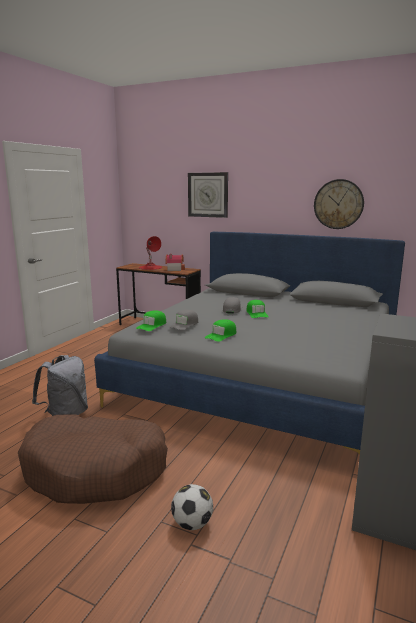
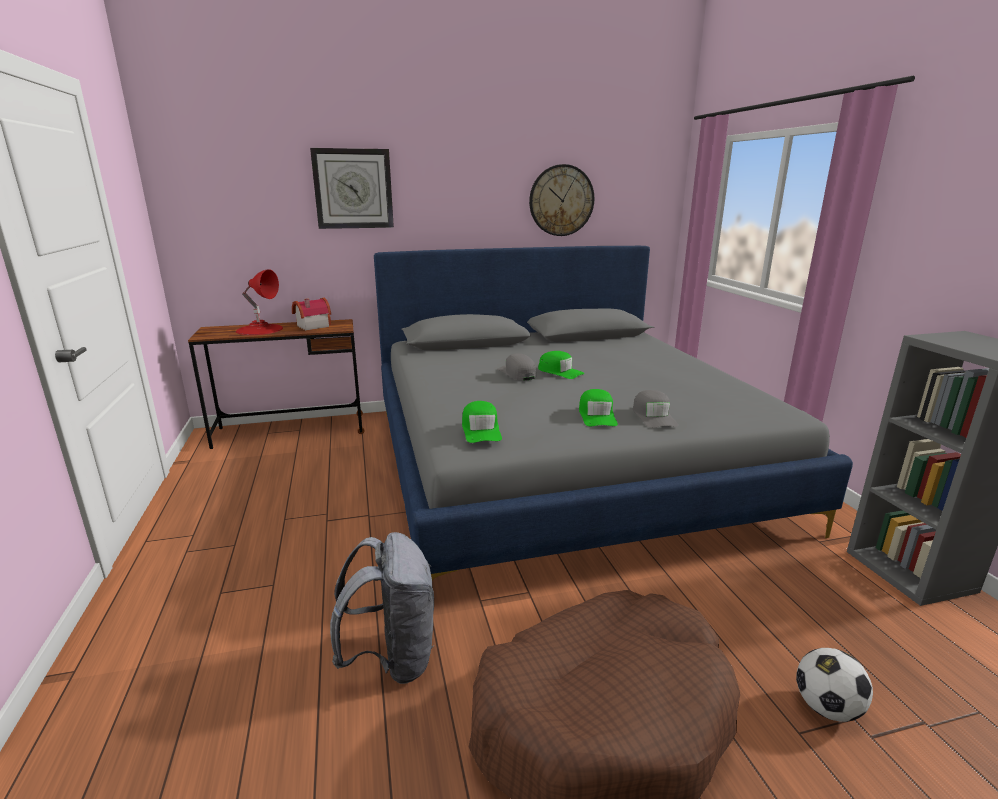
camera: 40 degrees left, 5 degrees up
grey cap [169,310,198,330] -> grey cap moved to [633,390,678,428]

